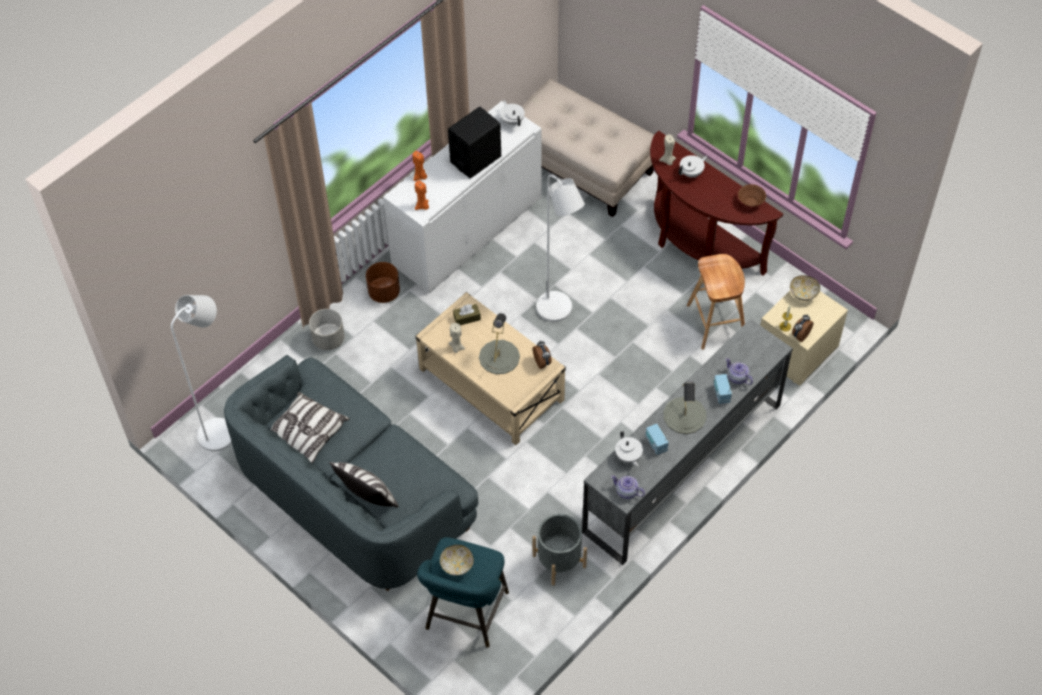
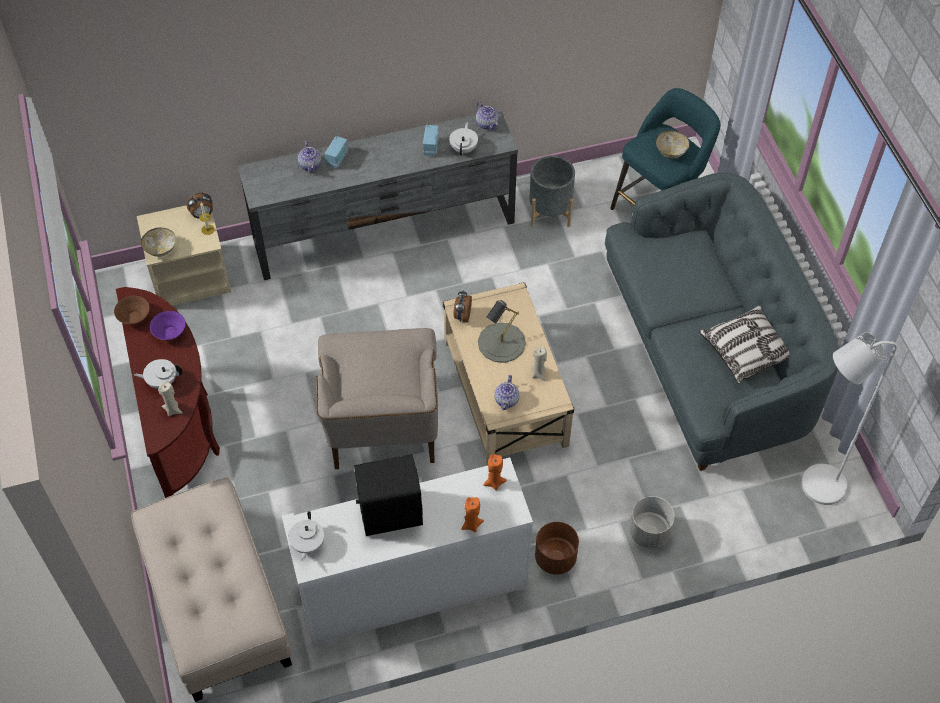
camera: 150 degrees left, 0 degrees up
pillow [329,462,399,508] -> none
brown tissue box [453,304,481,325] -> teapot [494,375,520,410]
white floor lamp [536,175,585,322] -> beige armchair [316,328,438,469]
grey table lamp [663,381,707,434] -> none
brown stool [687,254,745,350] -> none
none -> purple bowl [150,311,186,340]

